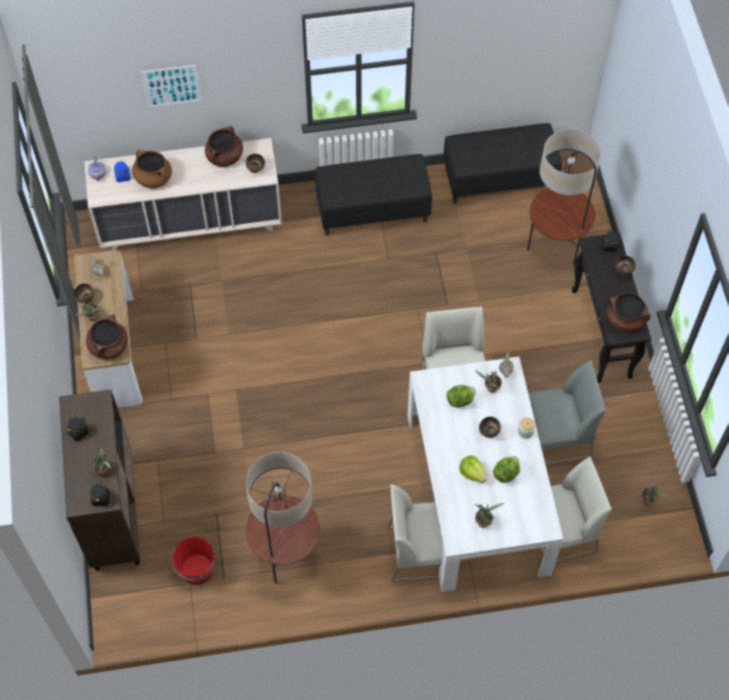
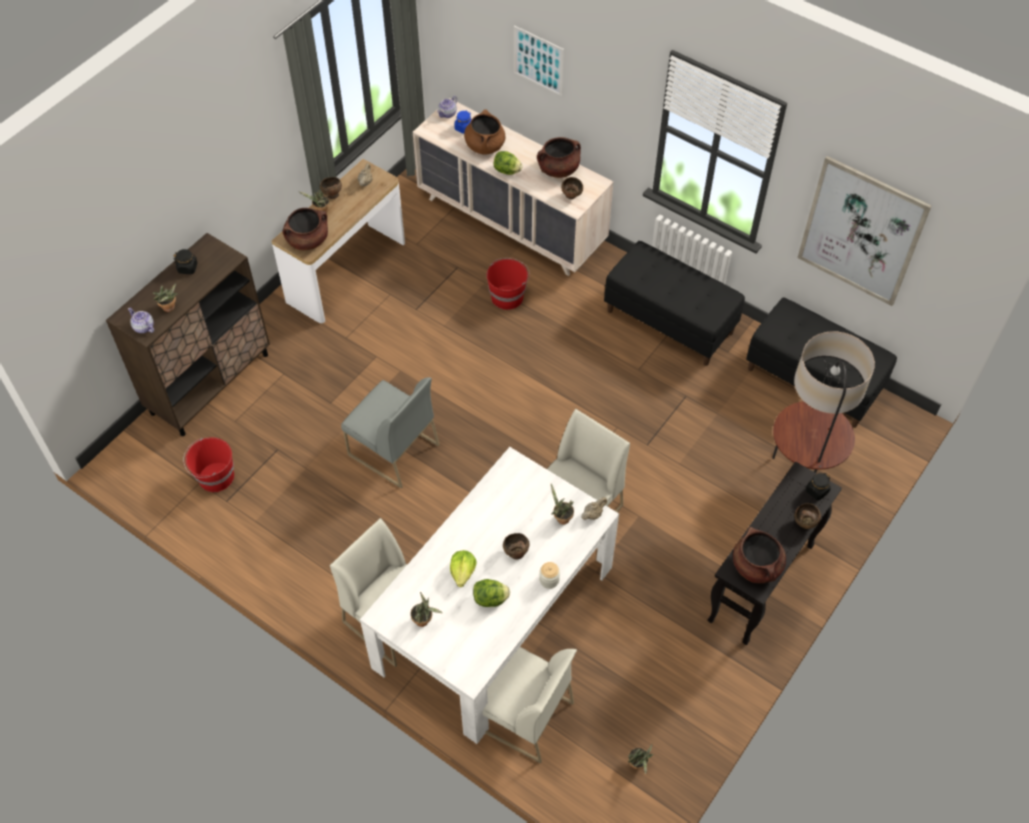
camera: 45 degrees right, 5 degrees down
black jar [90,482,110,506] -> teapot [128,308,154,333]
floor lamp [246,452,320,583] -> none
lettuce [446,385,476,408] -> lettuce moved to [494,151,523,175]
grey chair [528,360,606,465] -> grey chair moved to [341,377,440,489]
none -> red bucket [486,258,530,310]
none -> picture [797,156,932,306]

